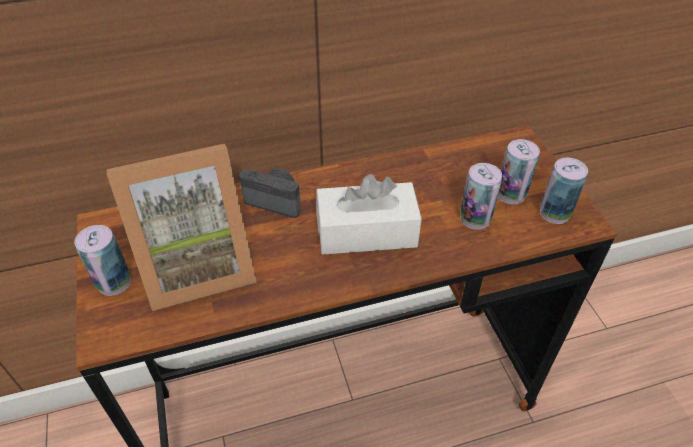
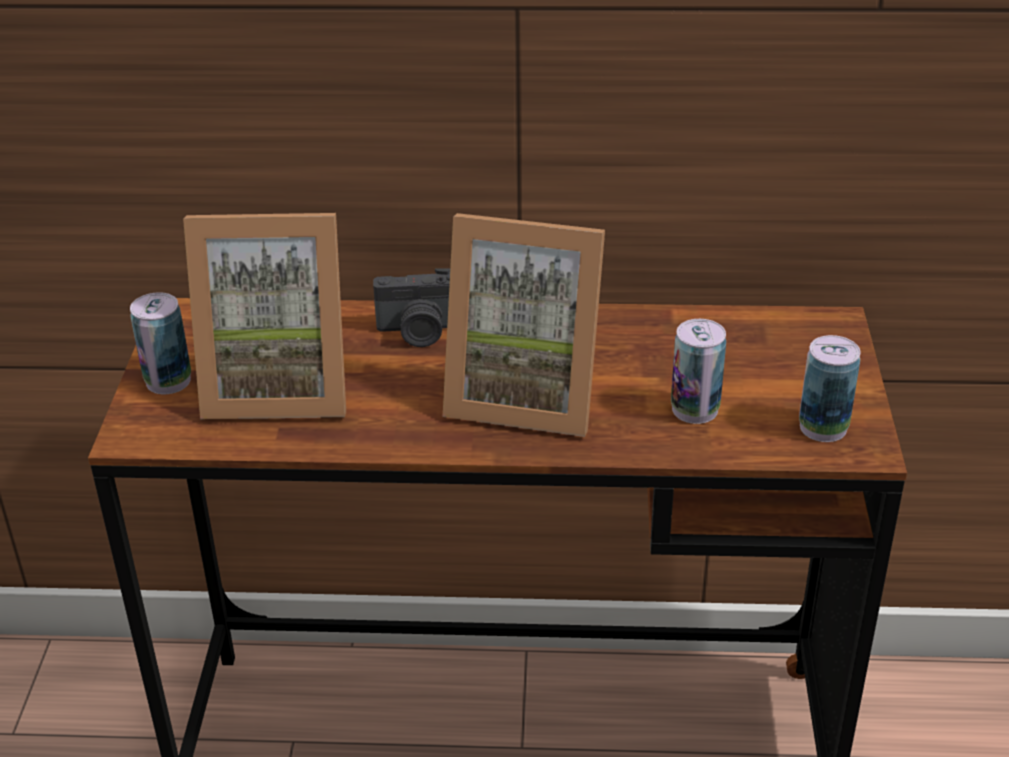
camera: 20 degrees right, 10 degrees down
camera [239,168,301,218] -> camera turned 135 degrees clockwise [373,268,450,347]
white tissue box [316,174,422,255] -> picture frame [443,213,605,437]
can [498,139,540,204] -> none

